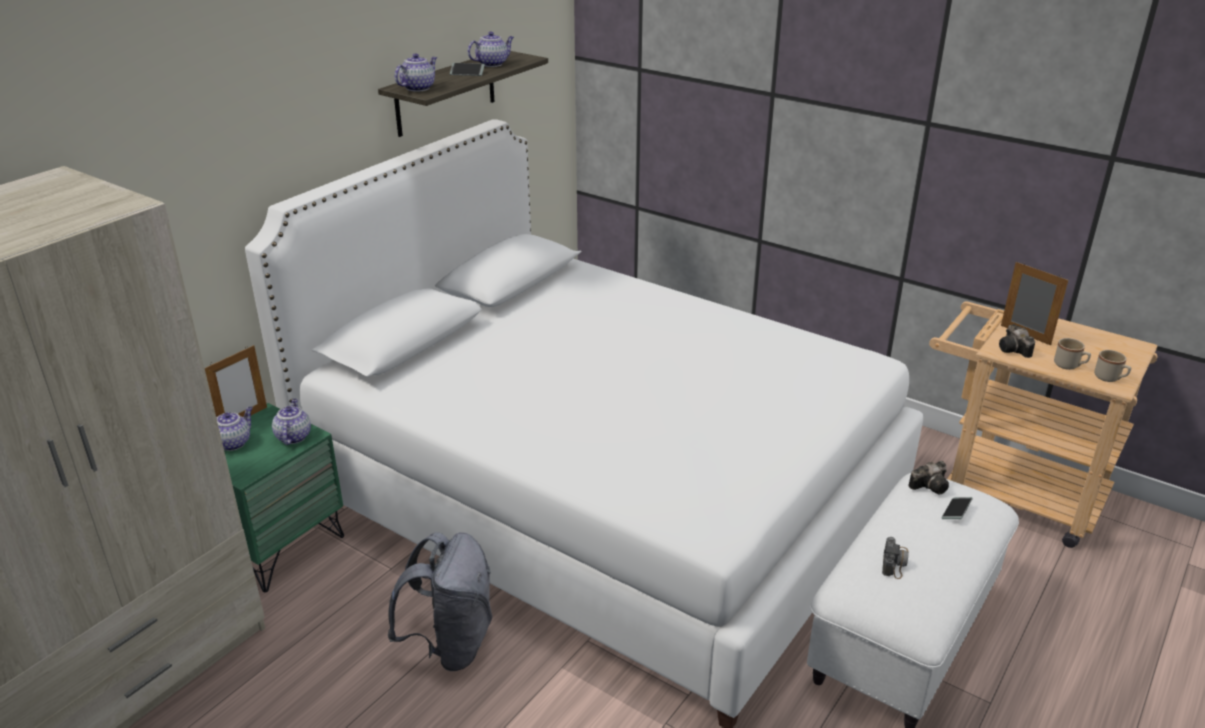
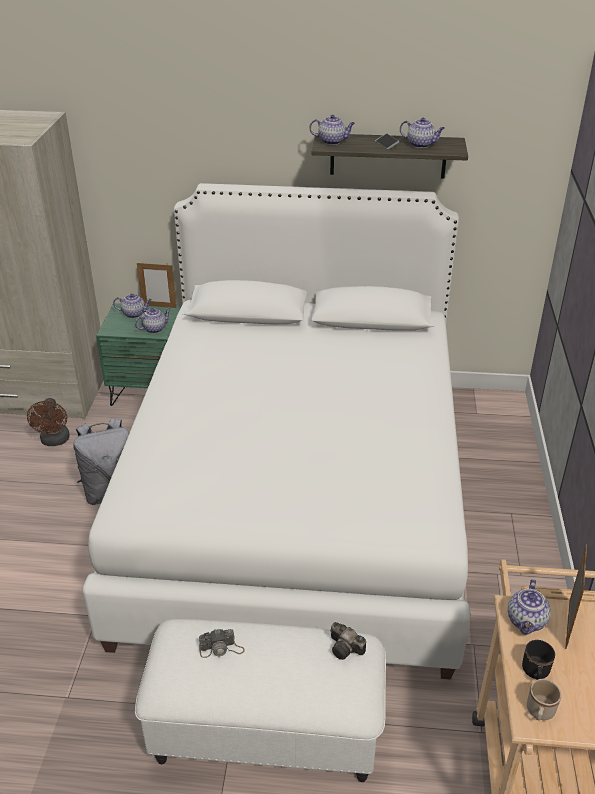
camera: 60 degrees right, 5 degrees up
phone [942,497,973,519] -> none
camera [999,324,1035,358] -> teapot [508,579,551,635]
beige mug [1054,338,1091,370] -> black mug [522,640,555,680]
none -> brown fan [27,398,70,446]

